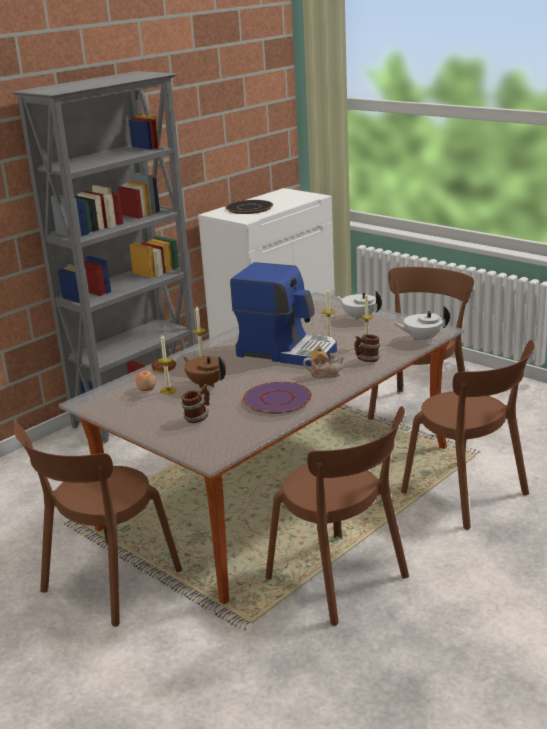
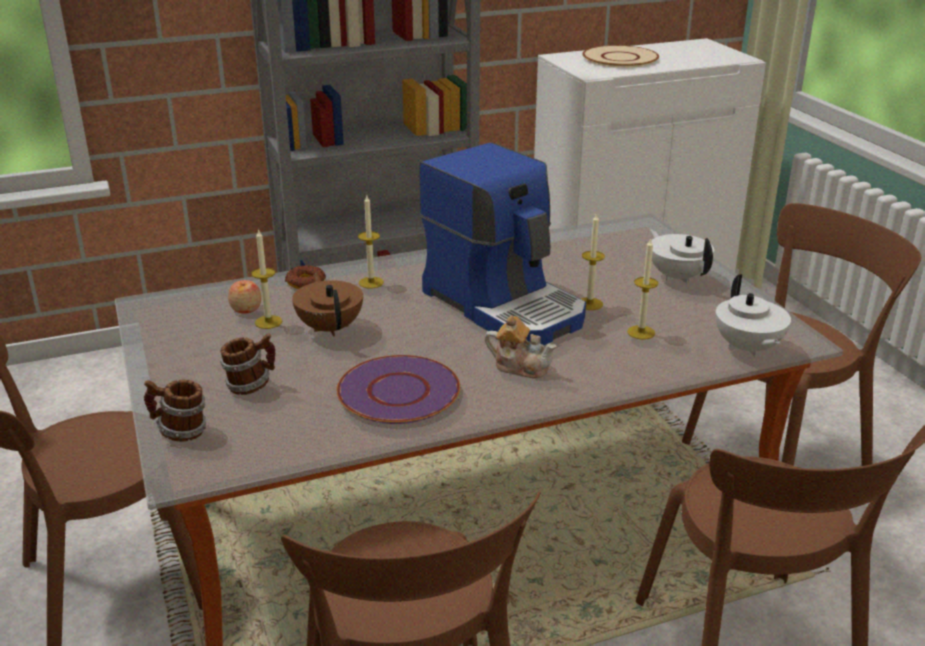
camera: 25 degrees right, 5 degrees up
black plate [225,200,273,214] -> beige plate [582,45,659,68]
mug [354,334,381,362] -> mug moved to [144,379,206,442]
white teapot [393,306,450,343] -> white teapot turned 120 degrees counterclockwise [715,274,791,358]

